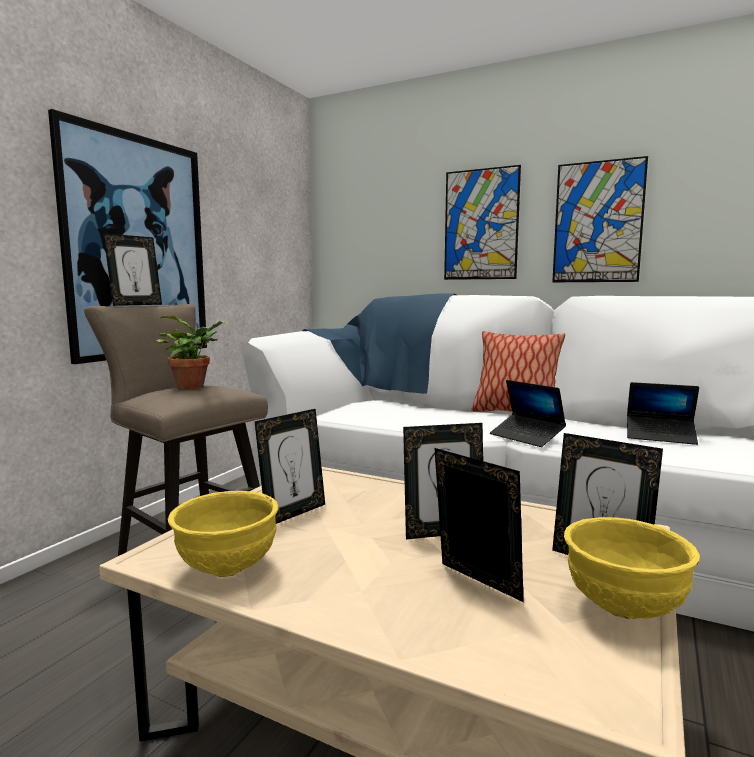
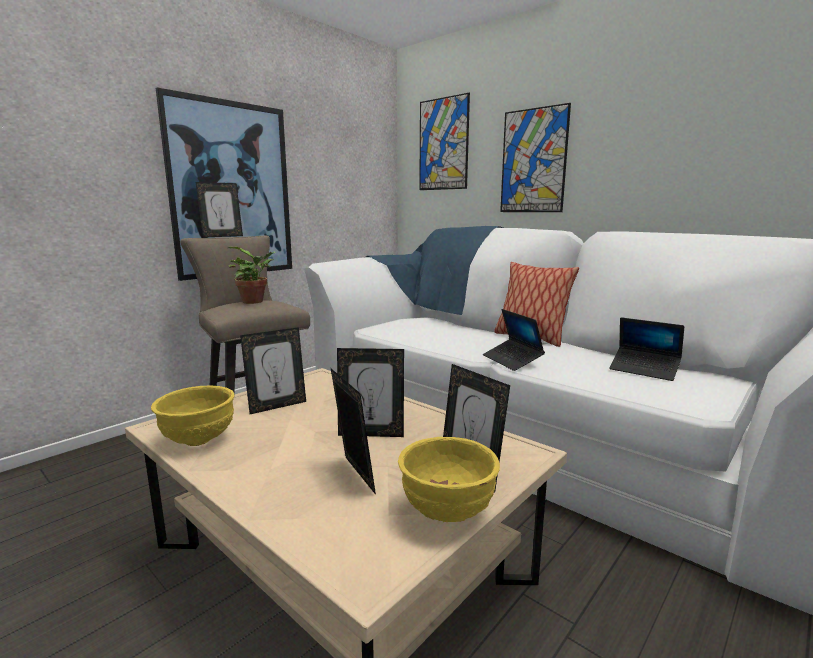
camera: 15 degrees right, 5 degrees up
picture [552,156,648,282] -> picture moved to [419,93,470,190]

